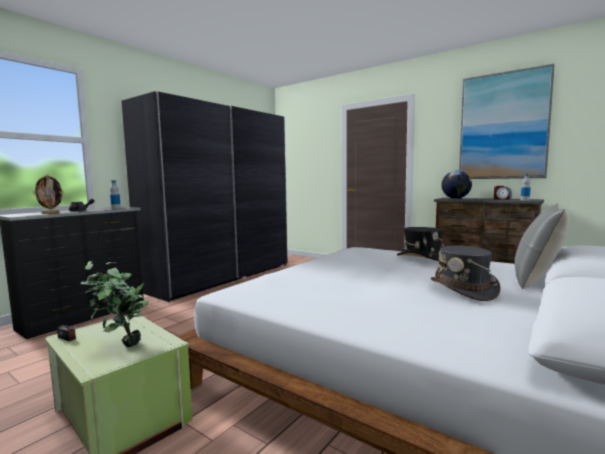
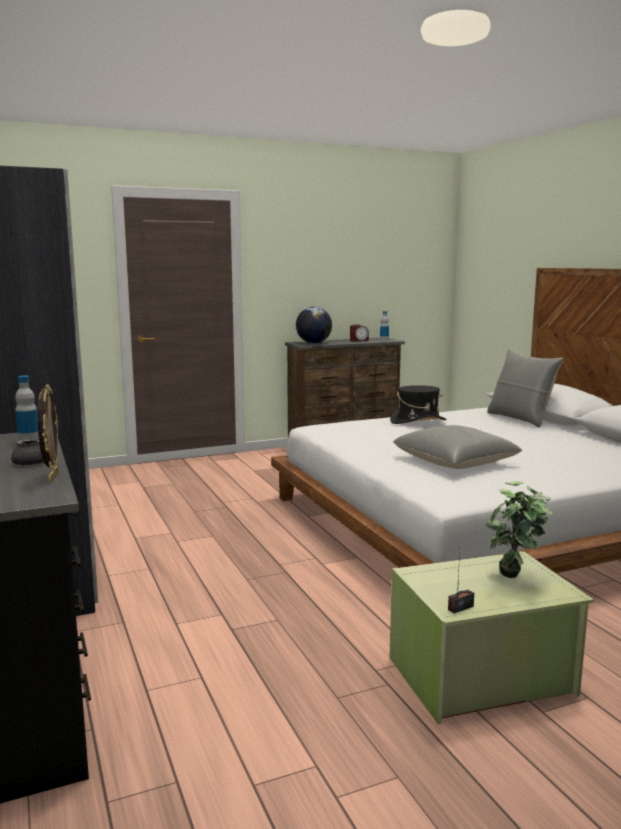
camera: 60 degrees left, 5 degrees up
grey hat [431,246,501,301] -> none
picture [459,64,555,179] -> none
none -> grey pillow [393,425,522,469]

